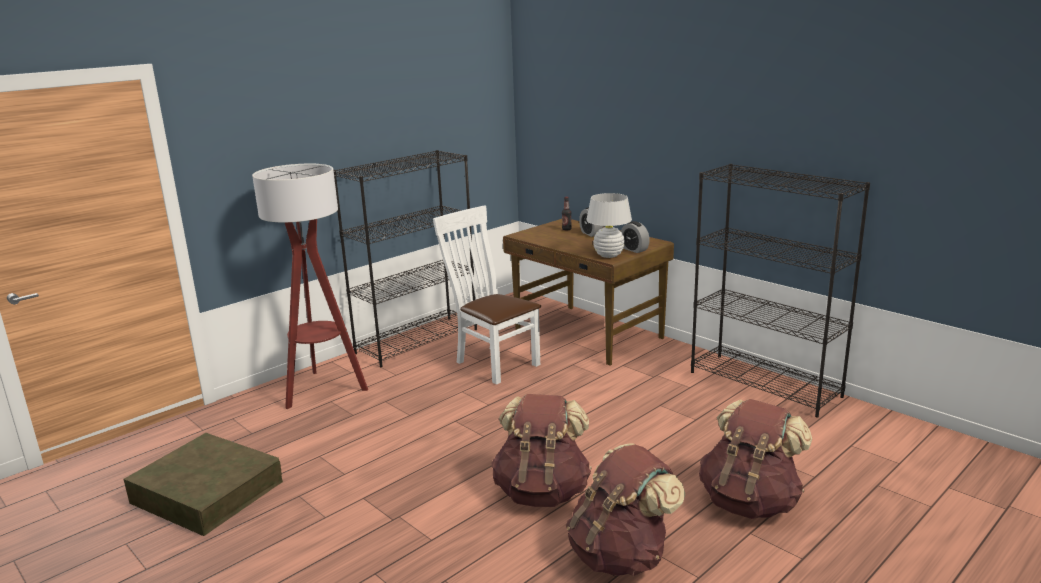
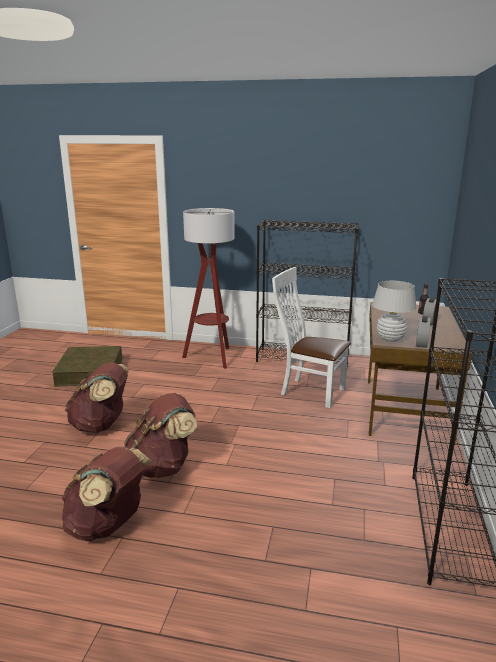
camera: 55 degrees right, 0 degrees up
white chair [433,206,541,385] -> white chair turned 75 degrees counterclockwise [272,267,351,408]
brown backpack [699,399,812,519] -> brown backpack moved to [65,363,129,433]

